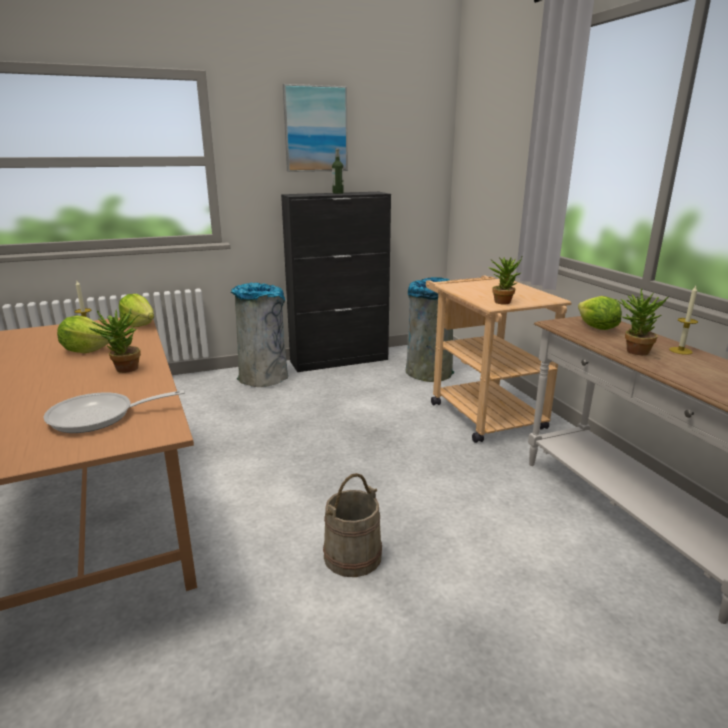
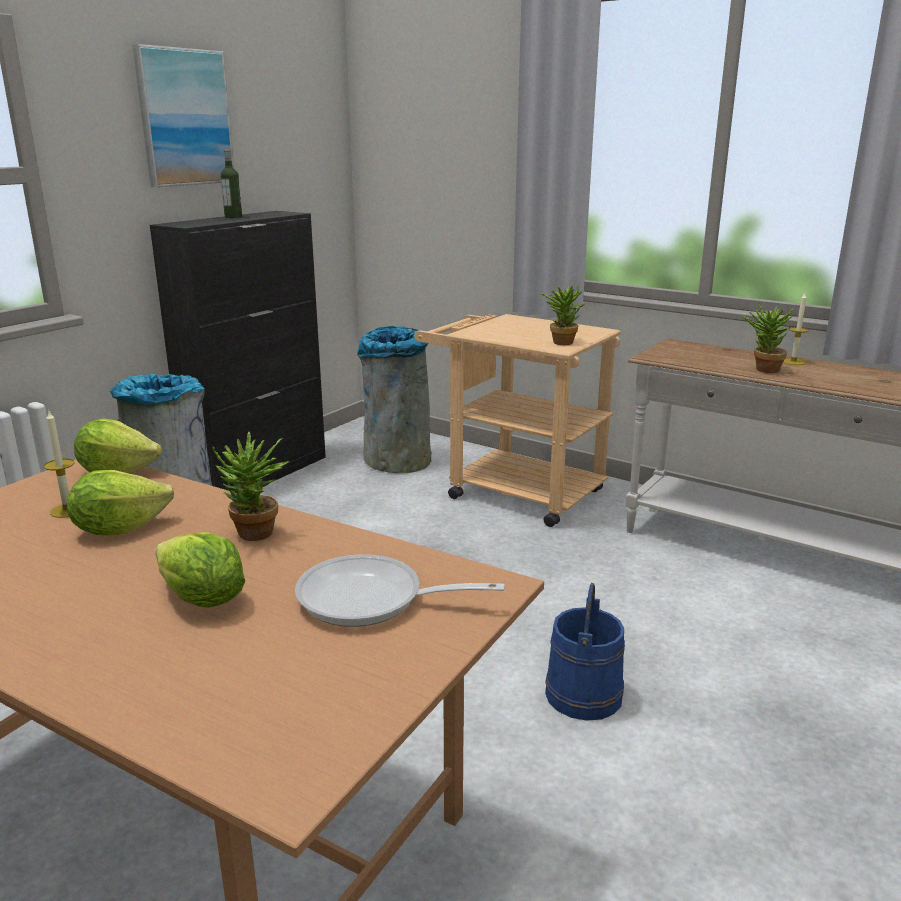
camera: 35 degrees left, 0 degrees up
frying pan [44,390,185,433] -> frying pan turned 60 degrees clockwise [295,554,505,627]
beige bucket [323,473,382,577] -> blue bucket [545,583,625,721]
lettuce [578,296,622,330] -> lettuce moved to [155,532,245,608]

